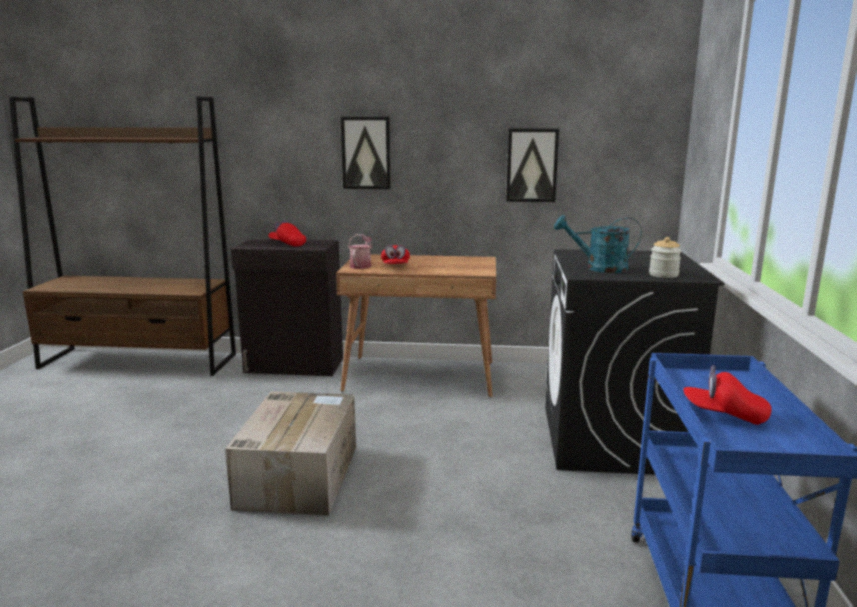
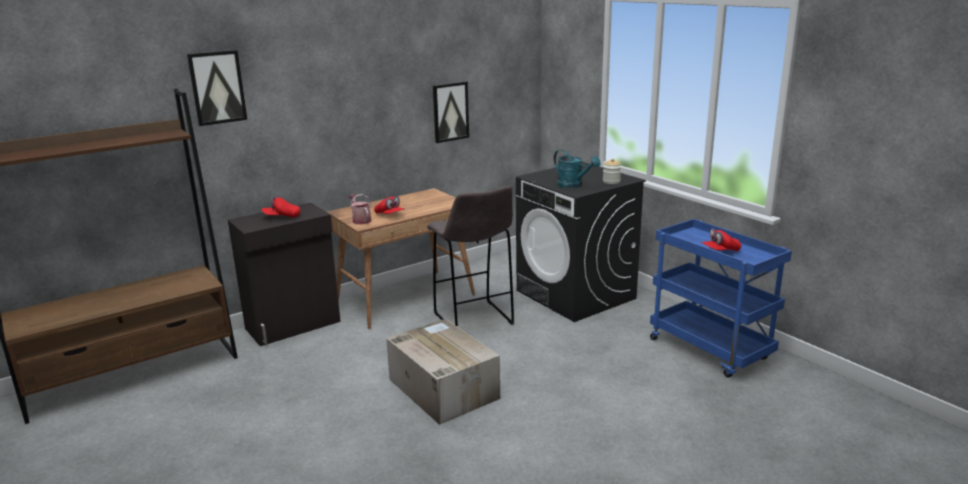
camera: 40 degrees left, 5 degrees up
picture [341,117,391,189] -> picture moved to [187,50,247,126]
turquoise watering can [554,215,642,273] -> turquoise watering can turned 105 degrees counterclockwise [554,150,600,188]
none -> grey stool [427,186,514,327]

